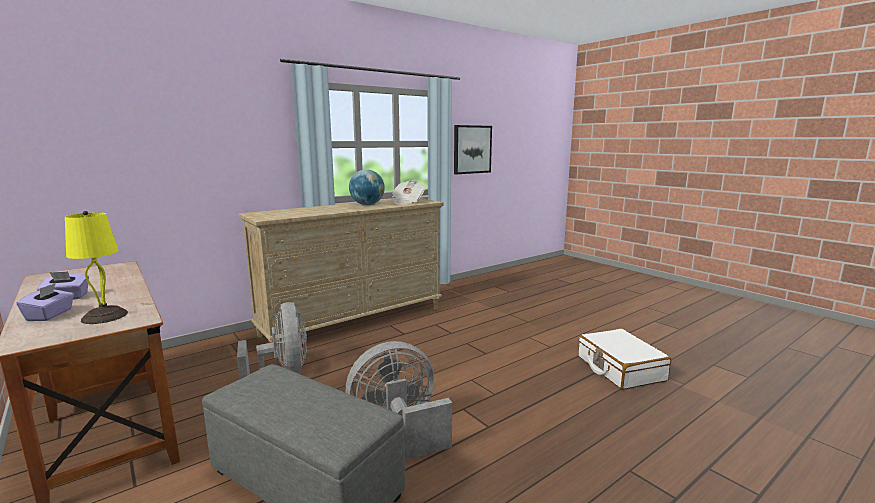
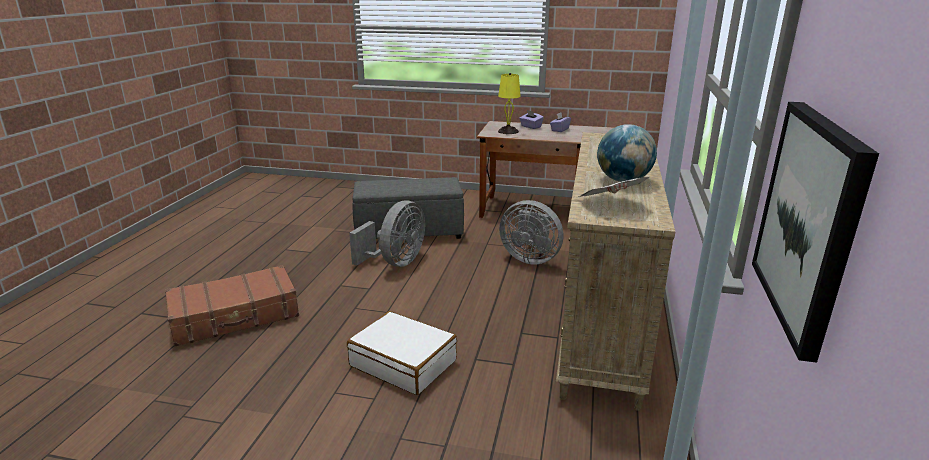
camera: 140 degrees right, 10 degrees up
white suitcase [578,328,671,390] -> white suitcase moved to [347,311,457,395]
none -> brown suitcase [165,265,299,346]

